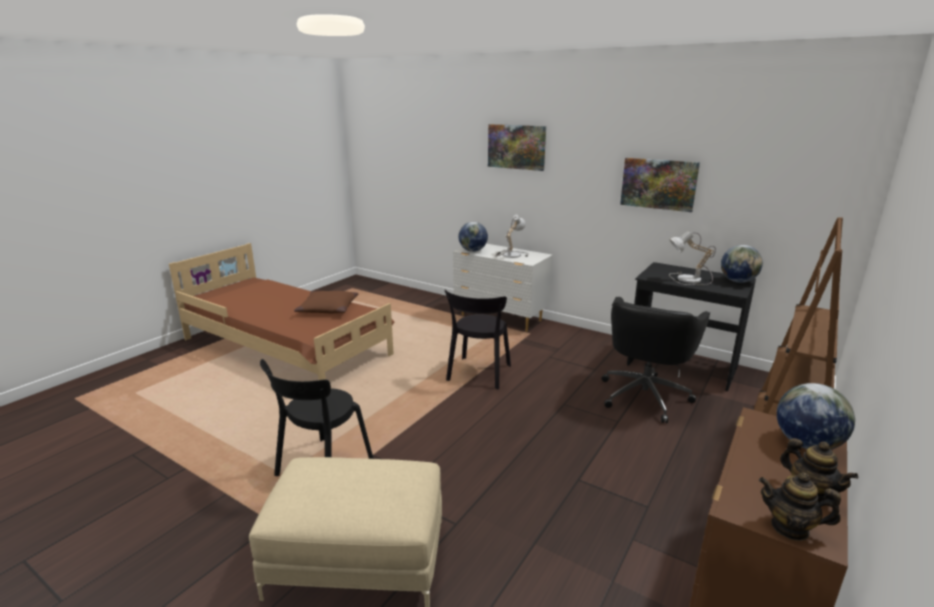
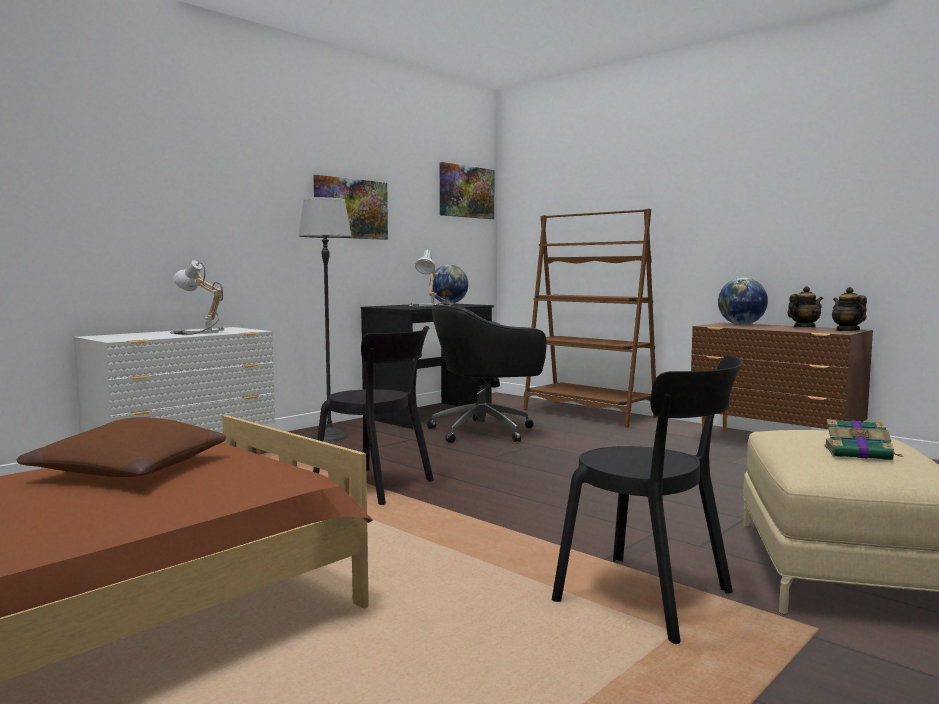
camera: 80 degrees left, 15 degrees down
globe [459,222,488,252] -> none
picture [488,124,546,171] -> picture moved to [440,162,494,219]
black office chair [601,297,710,423] -> black office chair turned 120 degrees clockwise [427,304,546,443]
teapot [759,472,841,541] -> teapot turned 135 degrees clockwise [832,287,867,331]
none -> floor lamp [298,197,352,442]
none -> book [824,419,904,460]

